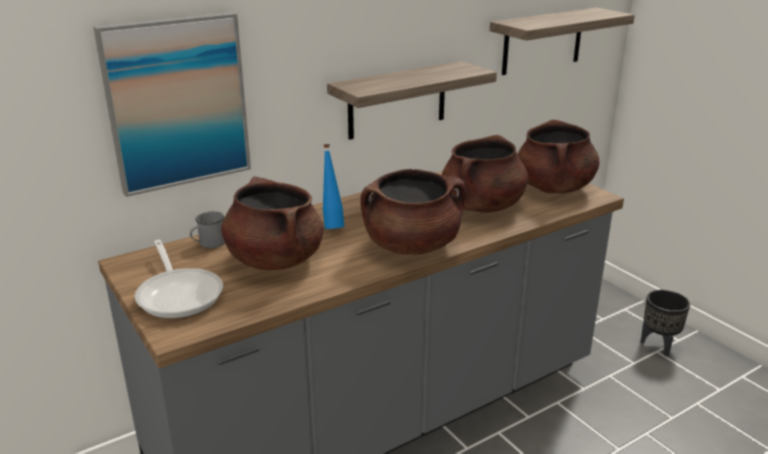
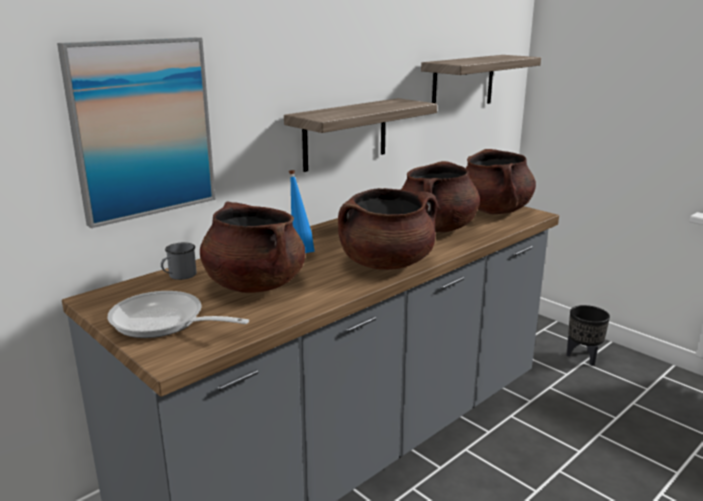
camera: 10 degrees left, 5 degrees down
frying pan [135,240,223,319] -> frying pan turned 150 degrees clockwise [107,291,249,338]

